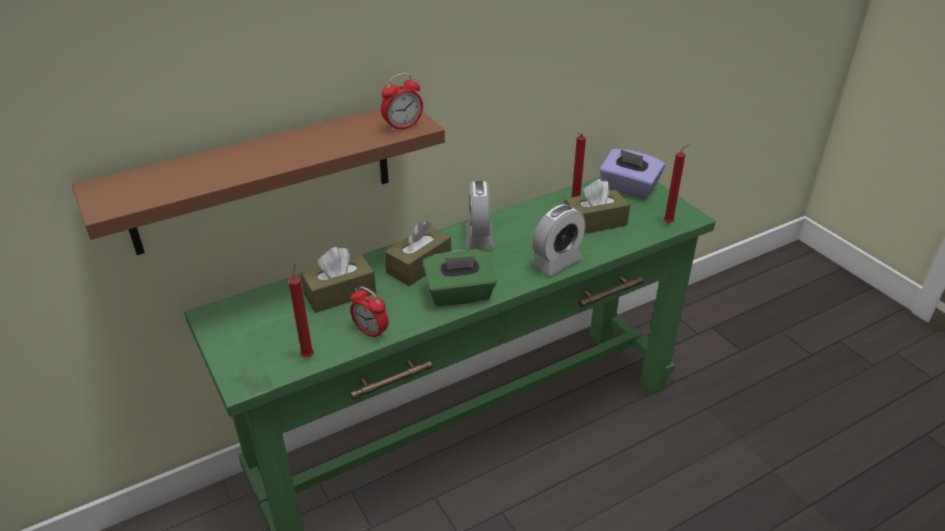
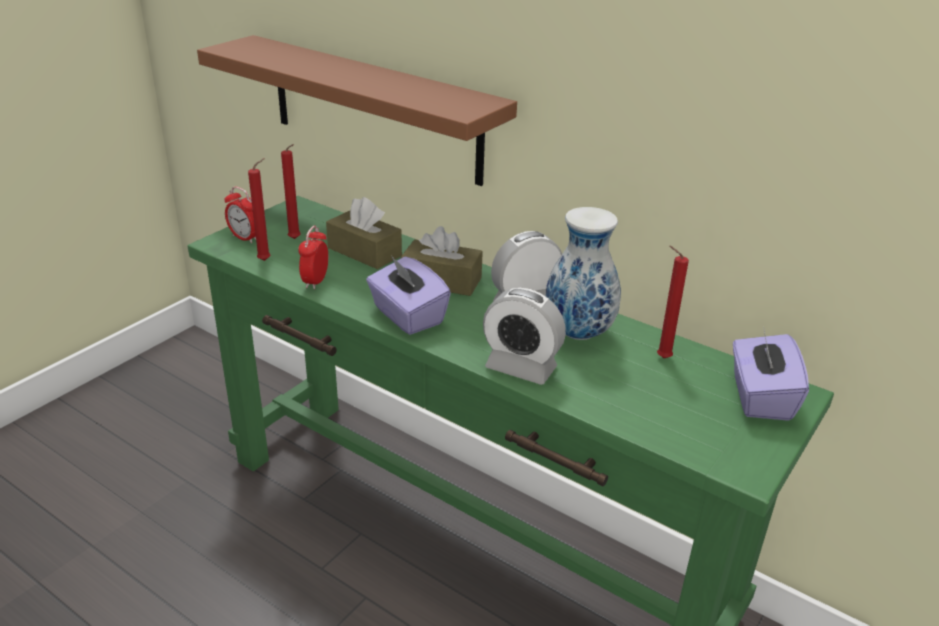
camera: 65 degrees right, 5 degrees down
alarm clock [381,73,423,132] -> alarm clock moved to [224,187,256,244]
green tissue box [423,250,497,307] -> purple tissue box [366,256,451,335]
brown tissue box [564,179,630,234] -> none
red candle [663,144,689,224] -> red candle moved to [281,144,301,239]
none -> vase [545,207,621,340]

